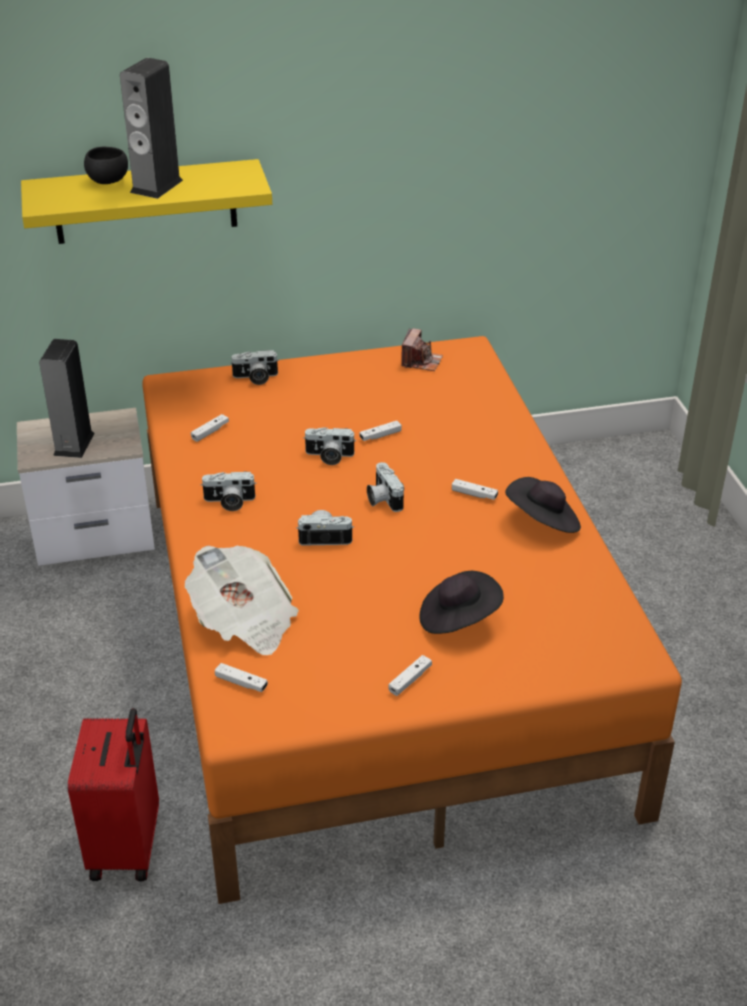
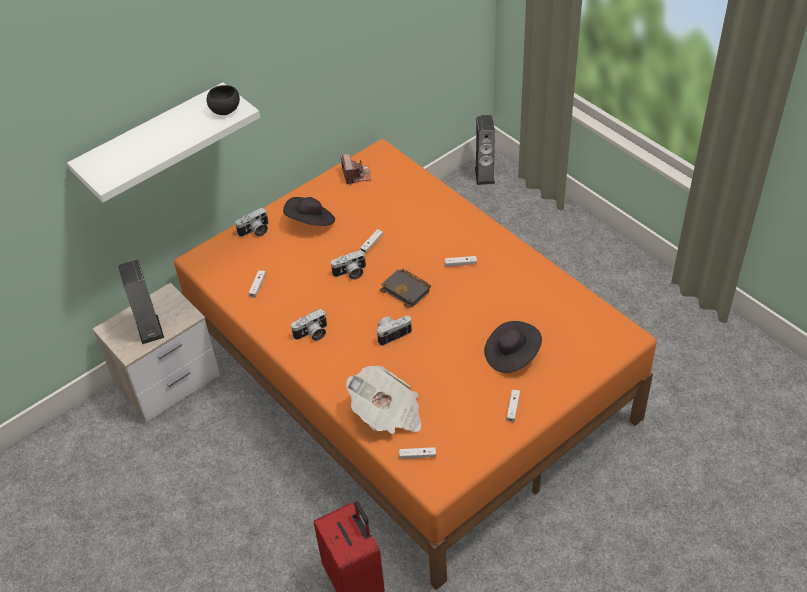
camera: 25 degrees left, 10 degrees up
yellow shelf [21,159,272,244] -> white shelf [67,82,260,203]
black bowl [84,146,128,184] -> black bowl moved to [207,85,240,115]
speaker [120,58,183,199] -> speaker moved to [475,115,495,185]
camera [367,462,404,512] -> black book [380,269,431,308]
black hat [505,477,581,533] -> black hat moved to [283,197,335,226]

